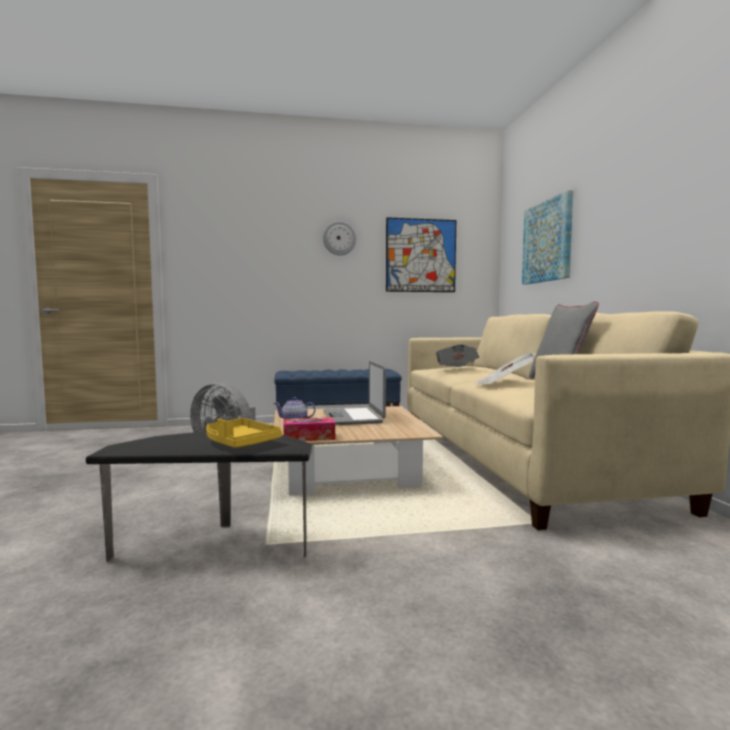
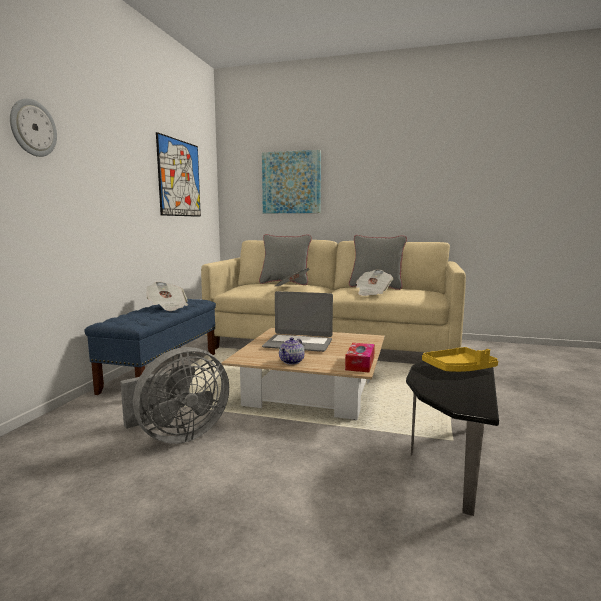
camera: 65 degrees left, 5 degrees up
wall clock [323,221,356,256] -> wall clock moved to [10,98,57,157]
none -> newspaper [146,282,188,311]
none -> grey pillow [259,234,312,285]

